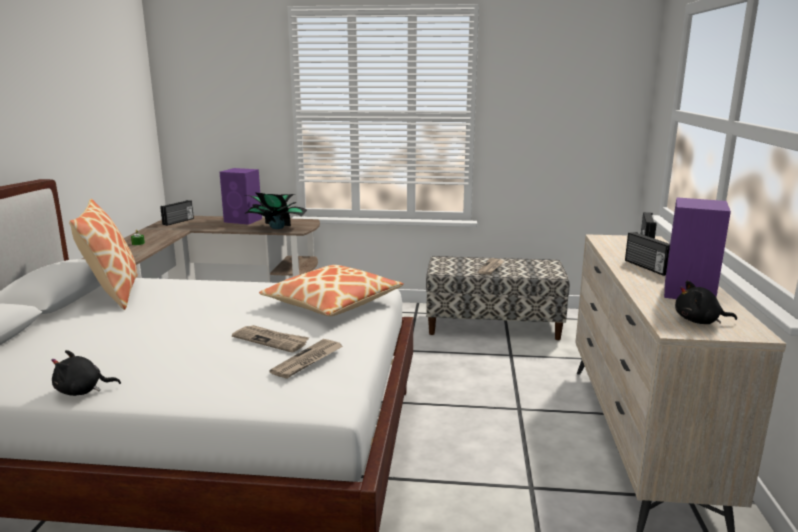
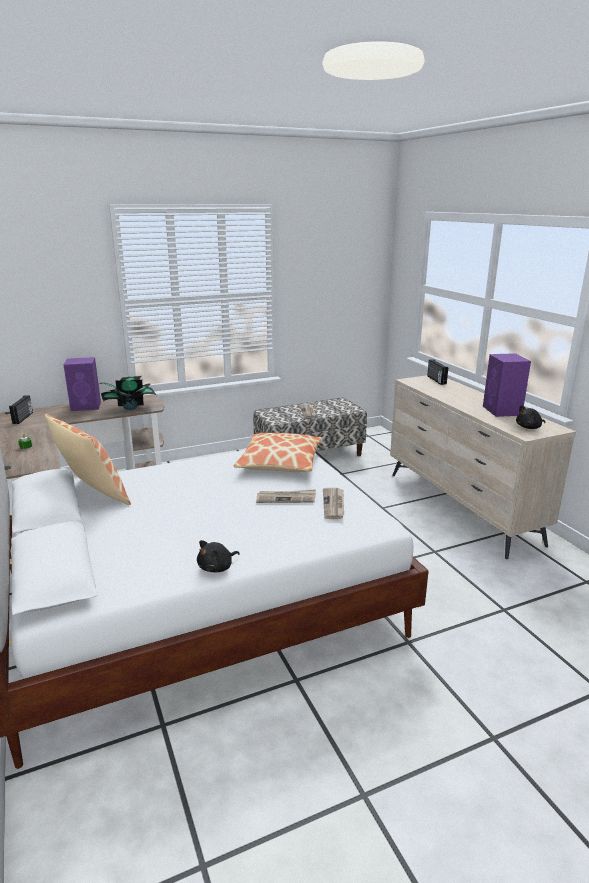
camera: 30 degrees left, 5 degrees up
radio [625,232,670,276] -> none

